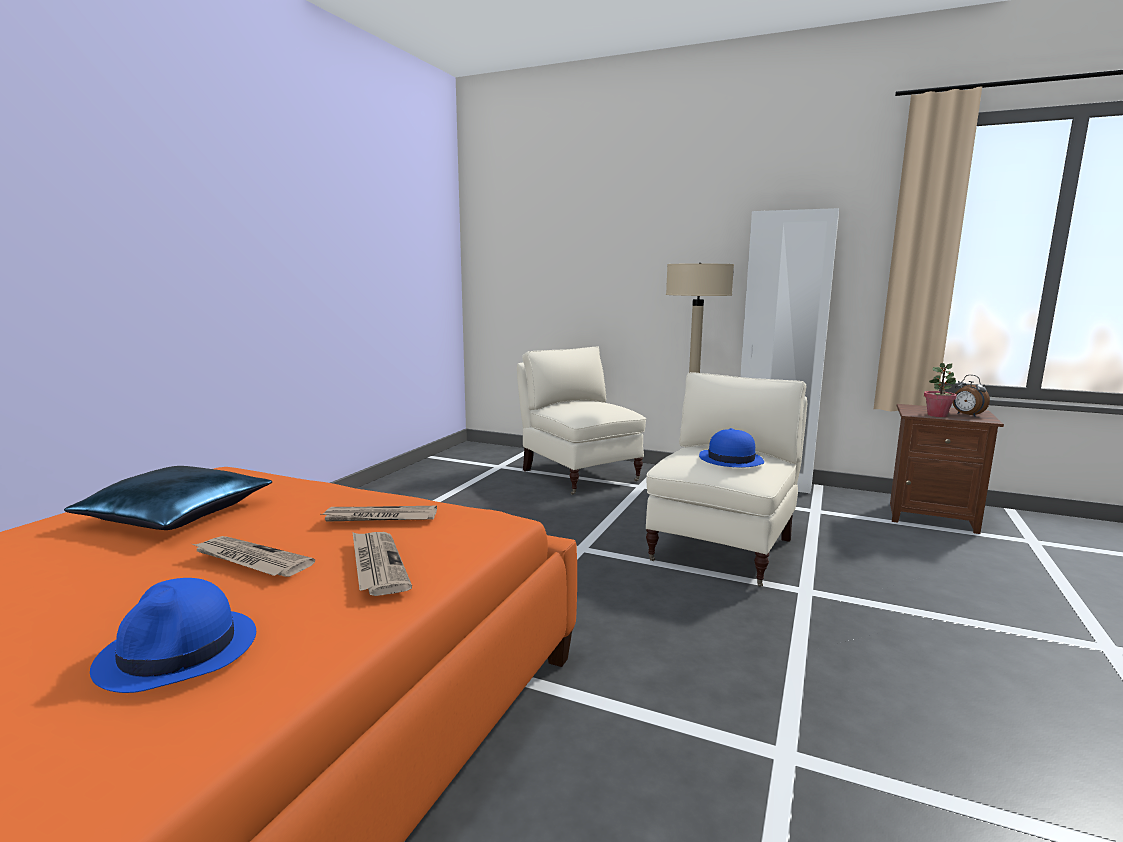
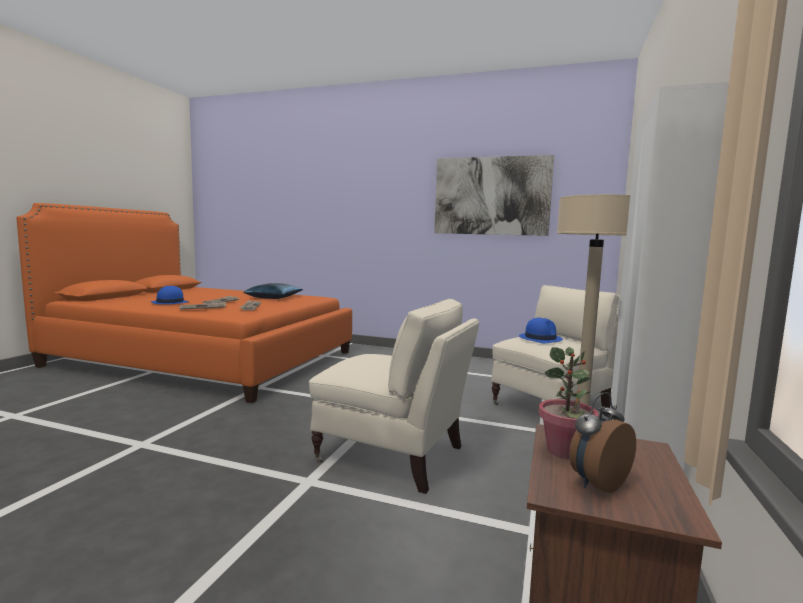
camera: 85 degrees right, 5 degrees down
blue hat [699,428,764,467] -> blue hat moved to [519,317,563,343]
none -> picture [434,155,554,236]

